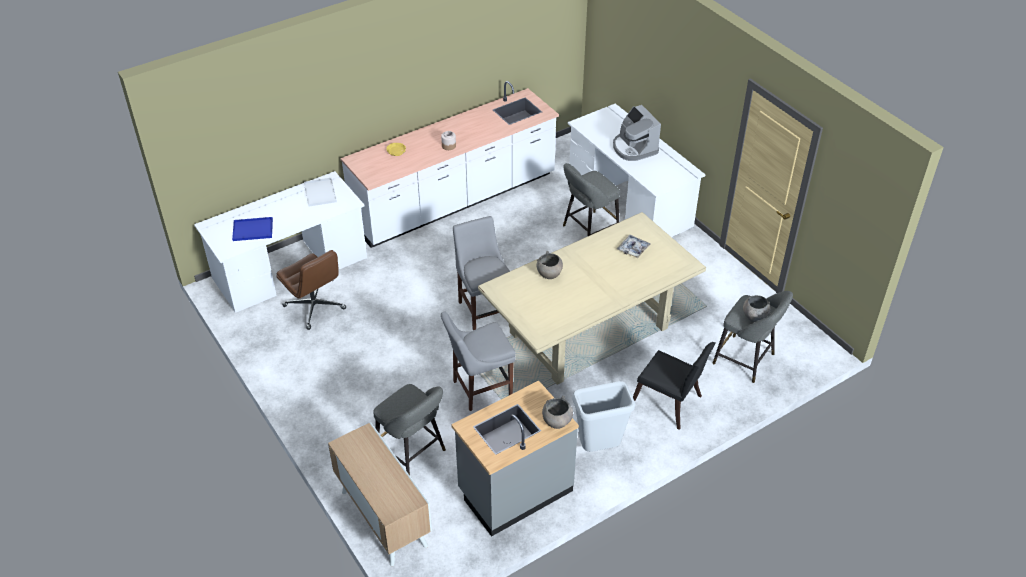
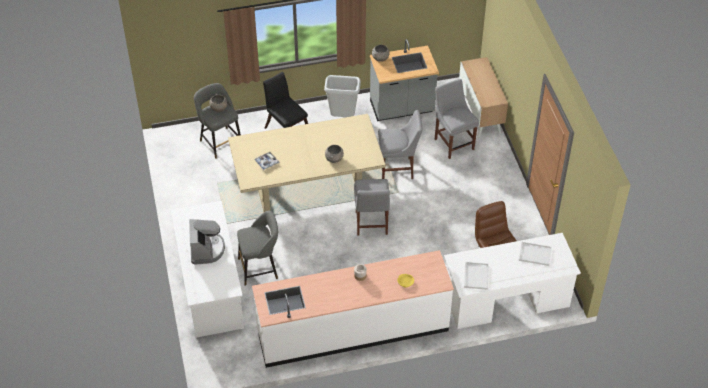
camera: 160 degrees left, 5 degrees up
blue tray [232,217,273,241] -> white tray [519,242,552,266]
grey stool [373,384,446,475] -> grey chair [435,79,479,159]

